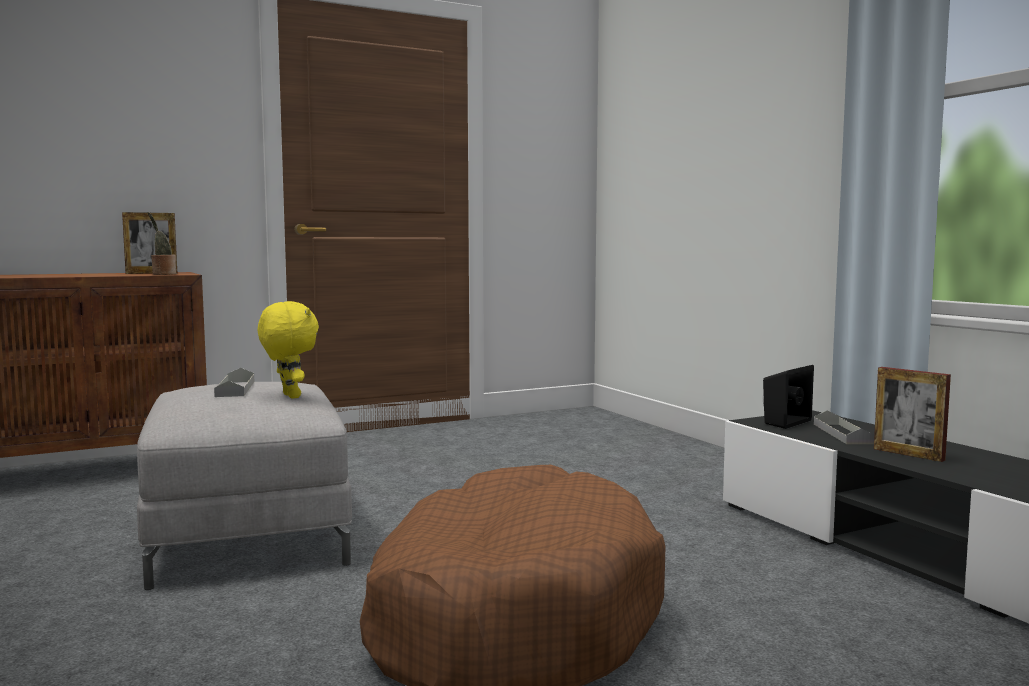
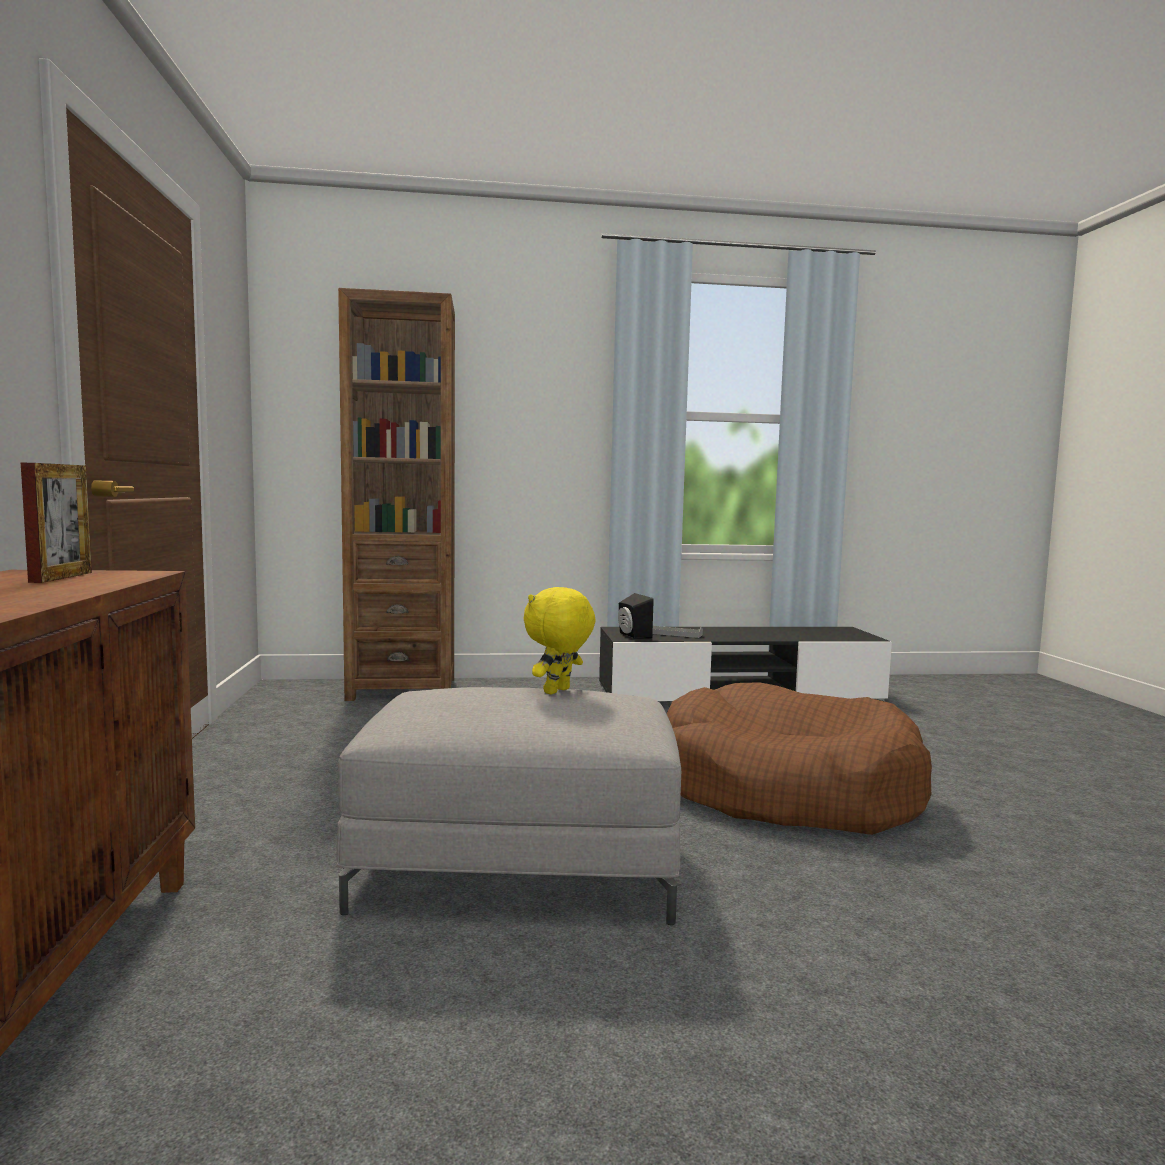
camera: 70 degrees left, 0 degrees up
potted plant [148,212,176,275] -> none
grey tray [214,368,254,397] -> none
yellow plush toy [258,301,319,399] -> yellow plush toy turned 45 degrees counterclockwise [524,587,596,694]
picture frame [874,367,951,462] -> none
none -> brown bookcase [338,288,455,701]

